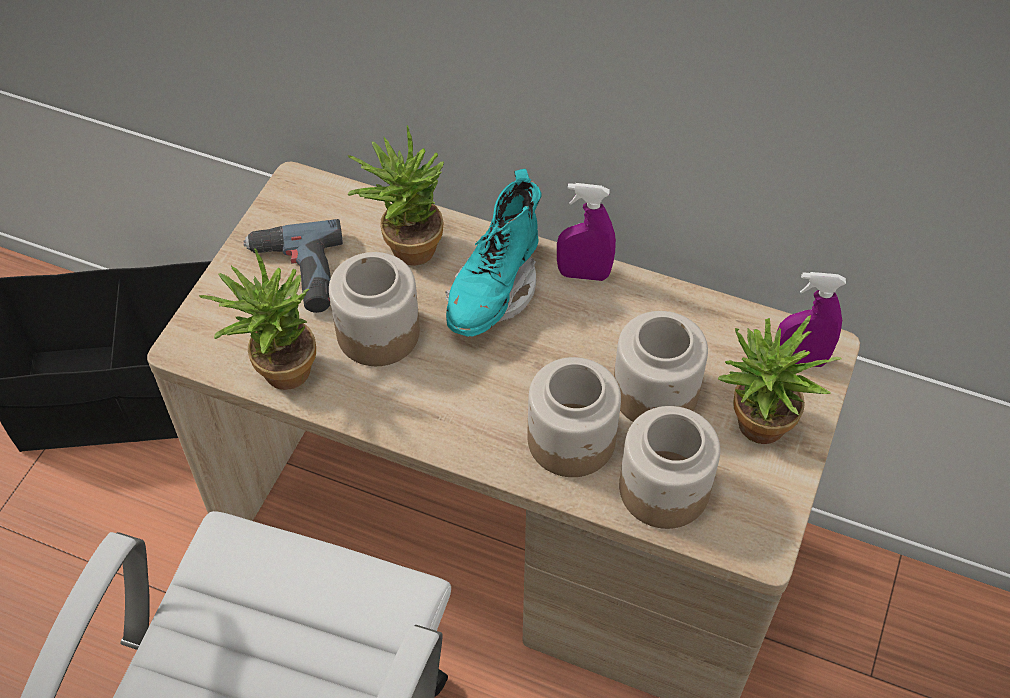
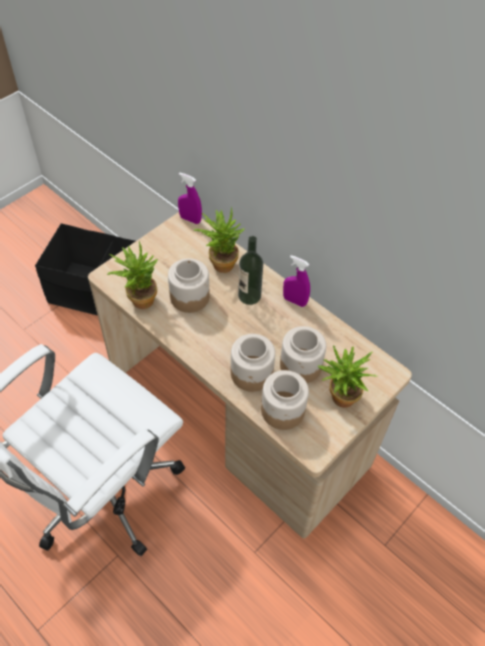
camera: 20 degrees right, 0 degrees up
power drill [243,219,343,313] -> none
turquoise boot [445,169,542,336] -> bottle [238,236,263,305]
purple spray bottle [778,272,846,367] -> purple spray bottle moved to [178,172,202,224]

